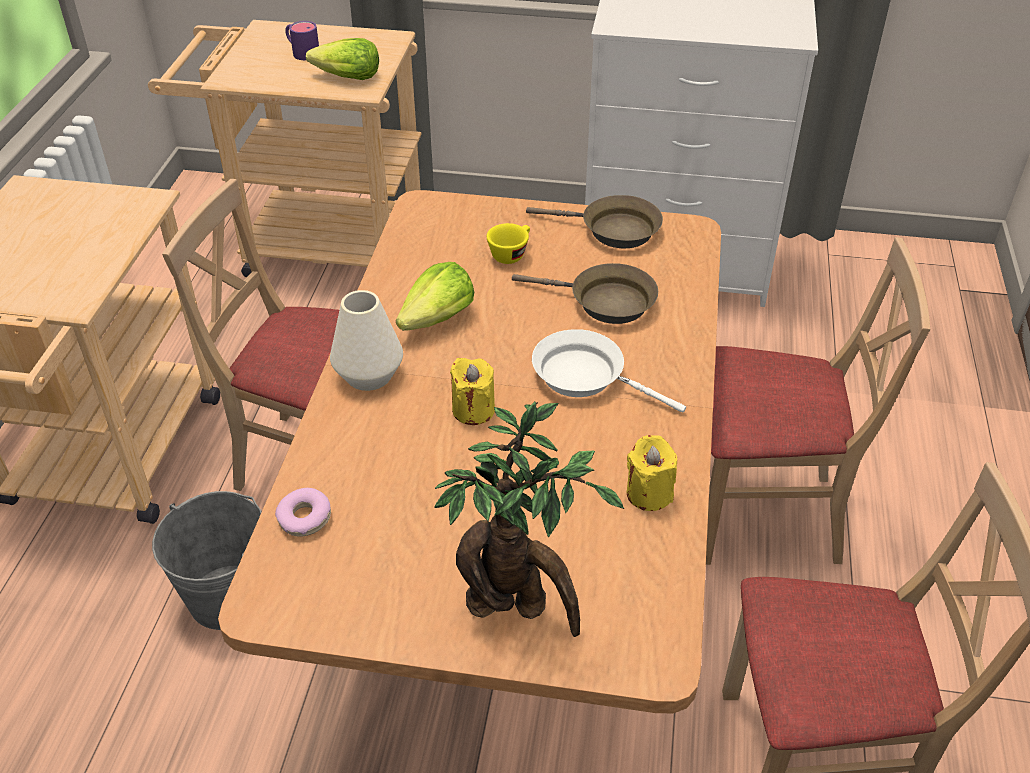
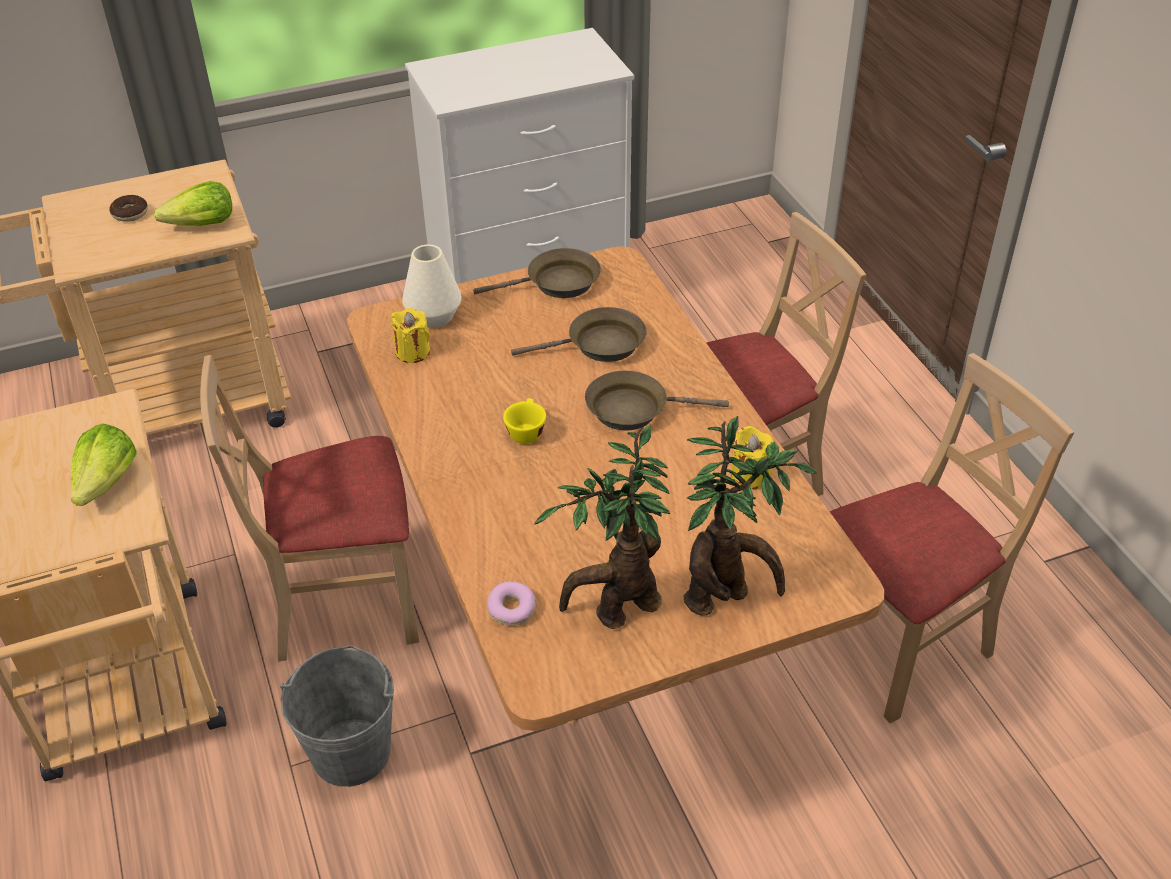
camera: 30 degrees left, 0 degrees up
purple mug [285,21,319,60] -> donut [109,195,148,222]
white vase [330,290,403,391] -> white vase moved to [402,244,462,328]
lettuce [396,262,474,331] -> lettuce moved to [71,423,137,506]
yellow candle [450,358,495,425] -> yellow candle moved to [391,308,430,363]
yellow cup [487,223,530,264] -> yellow cup moved to [503,398,546,444]
white frying pan [532,329,686,412] -> brown frying pan [585,371,729,431]
none -> potted plant [534,425,670,629]

